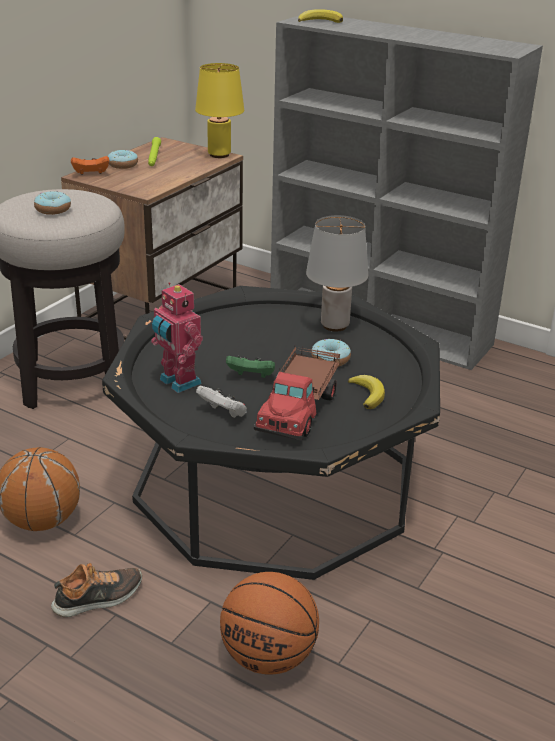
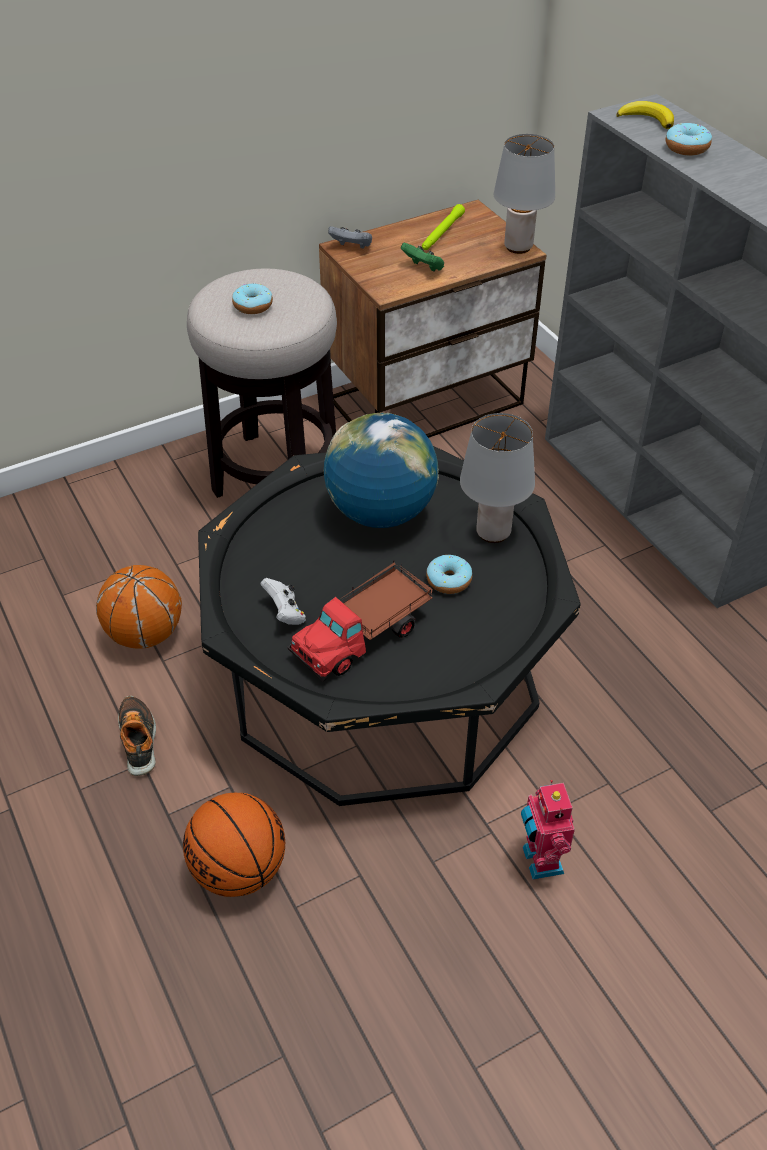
camera: 30 degrees right, 15 degrees up
shoe [51,563,142,617] -> shoe turned 105 degrees counterclockwise [118,696,156,776]
orange game controller [71,156,109,175] -> grey game controller [328,226,372,249]
donut [108,150,138,169] -> donut moved to [666,123,712,155]
toy robot [151,282,203,393] -> toy robot moved to [521,780,575,880]
yellow table lamp [195,63,244,158] -> grey table lamp [494,134,555,254]
green game controller [226,356,275,378] -> green game controller moved to [401,243,444,272]
banana [348,375,385,409] -> none
none -> globe [324,413,439,528]

